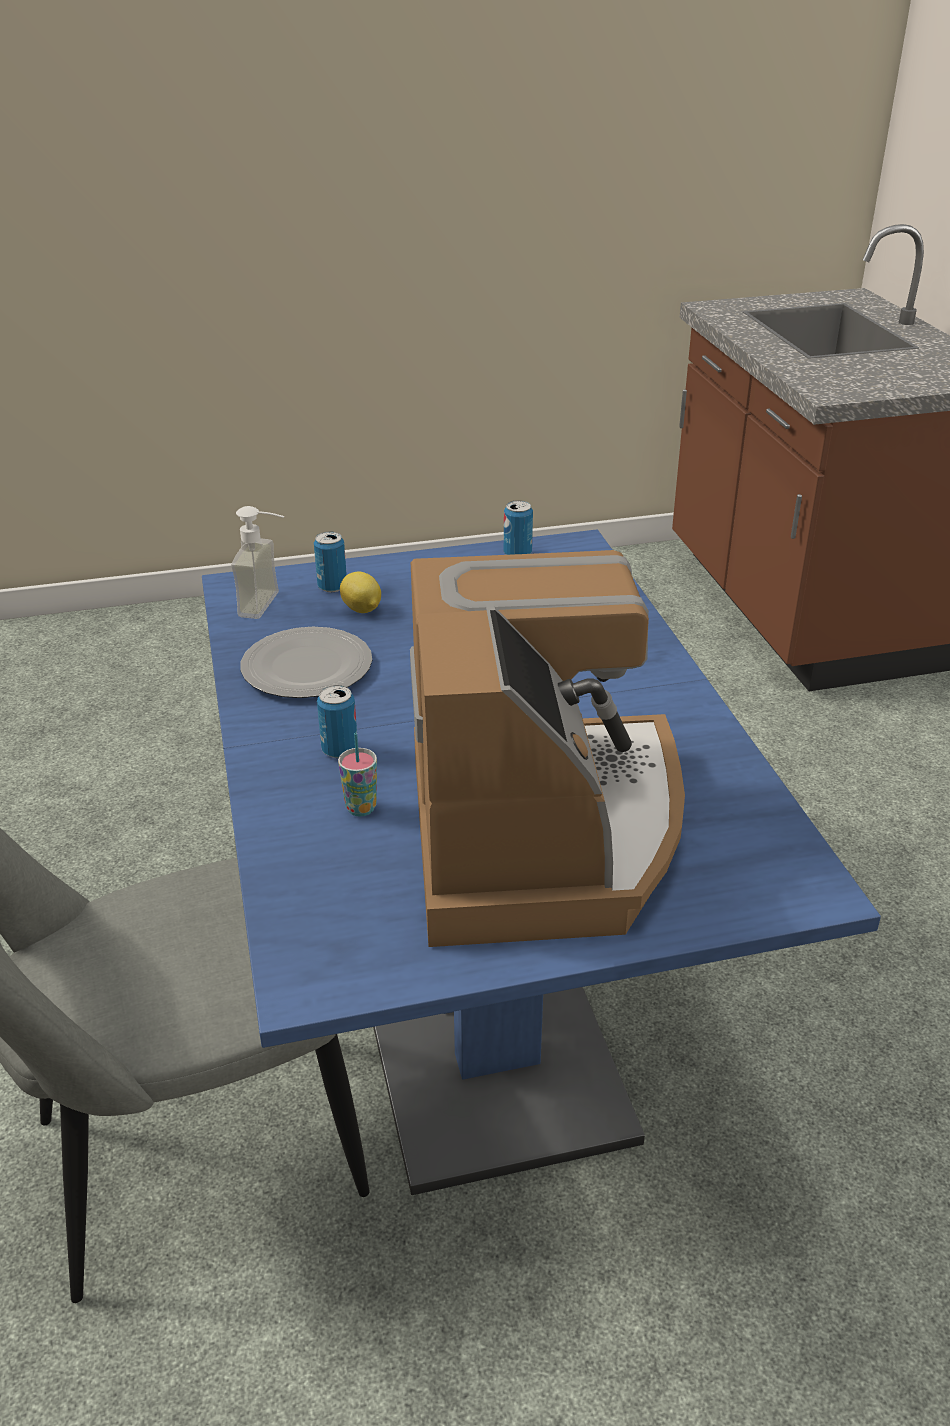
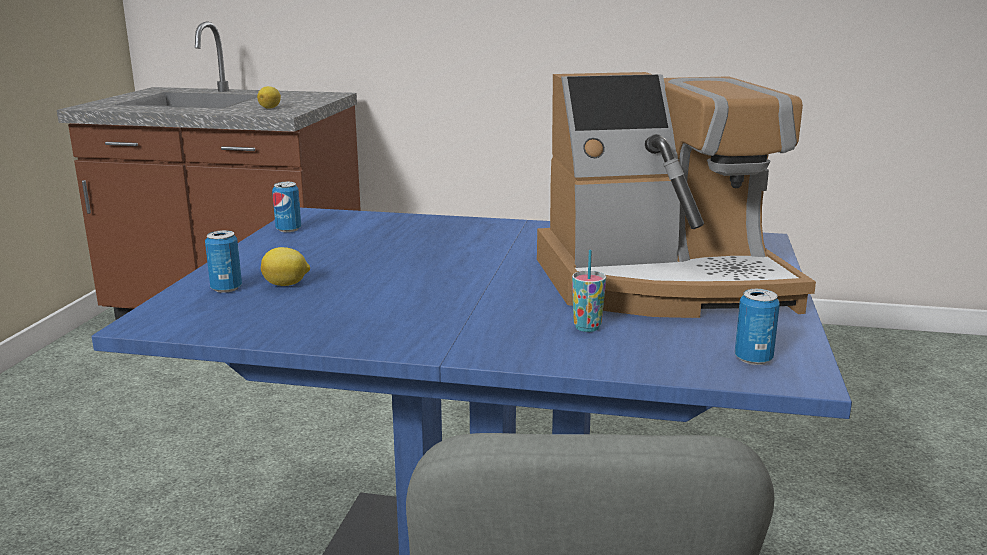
camera: 65 degrees left, 15 degrees down
soap dispenser [231,506,285,619] -> none
plate [240,627,372,698] -> none
can [317,685,357,758] -> can moved to [735,289,780,365]
coffee machine [410,550,685,947] -> coffee machine turned 150 degrees clockwise [537,72,816,318]
none -> lemon [257,86,281,109]

